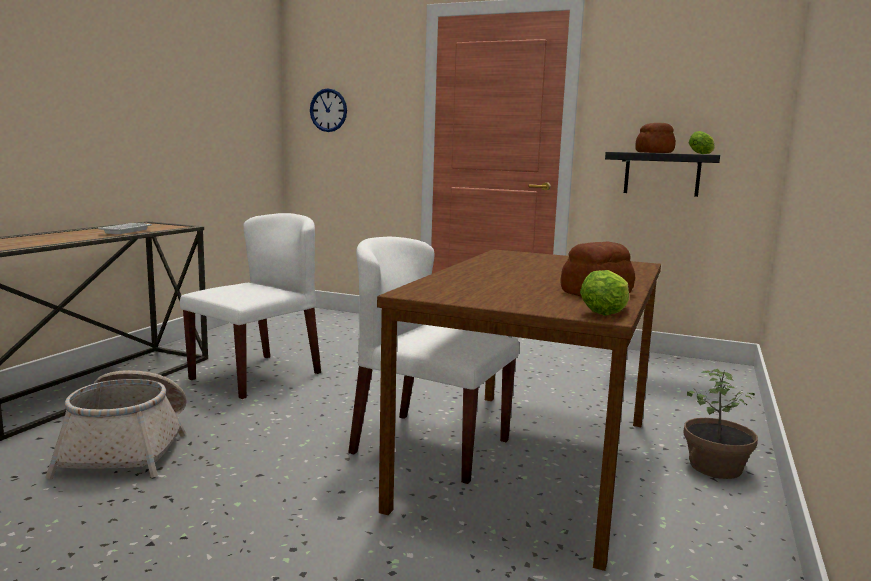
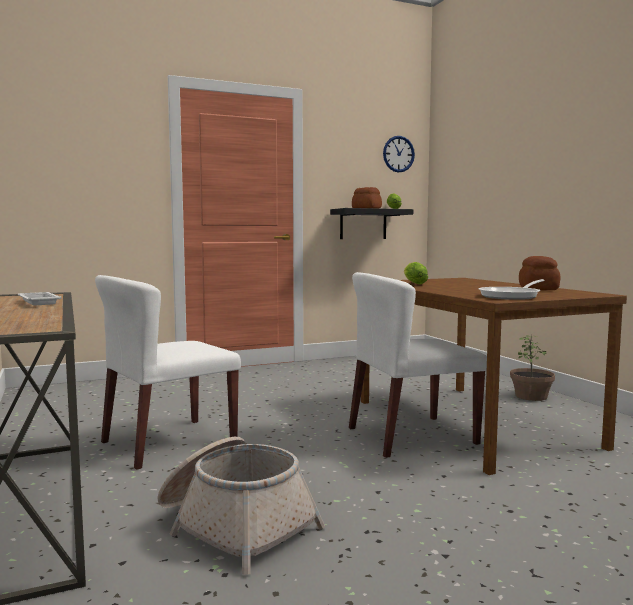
camera: 45 degrees left, 5 degrees down
white chair [180,213,321,399] -> white chair turned 120 degrees counterclockwise [95,275,241,470]
wall clock [310,88,347,132] -> wall clock moved to [383,136,415,173]
lettuce [580,270,629,316] -> lettuce moved to [404,262,428,285]
none -> frying pan [479,279,545,300]

